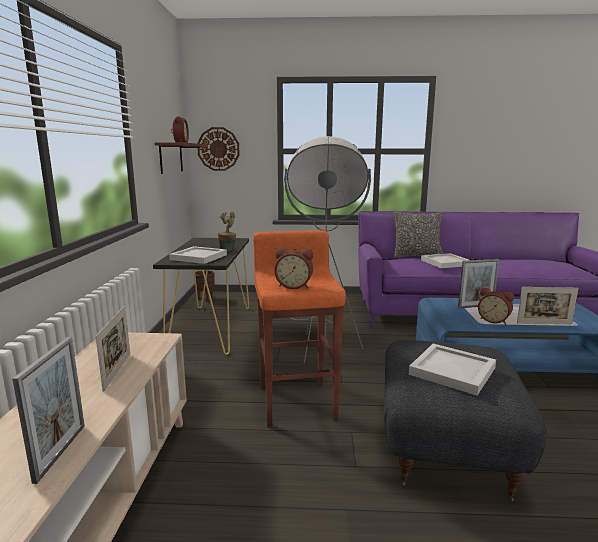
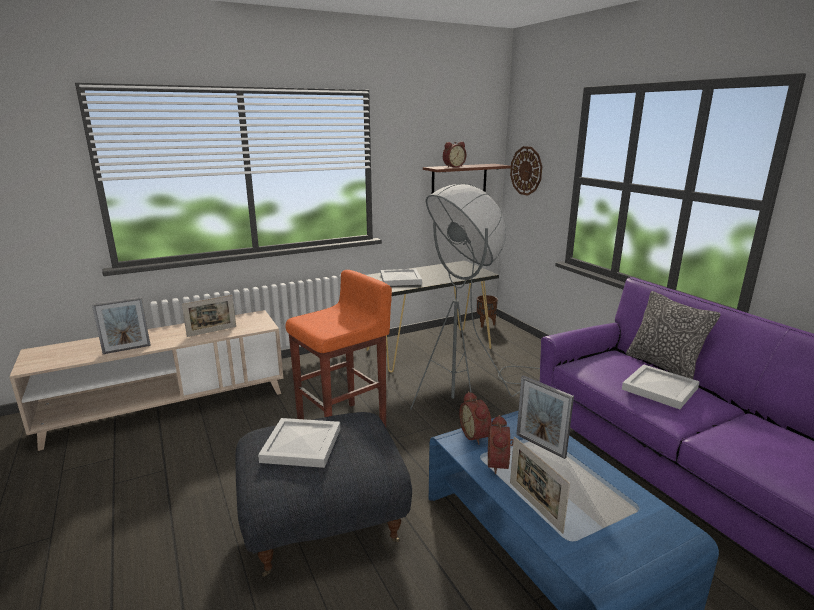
camera: 60 degrees right, 5 degrees up
potted plant [218,212,236,252] -> none
alarm clock [275,247,313,289] -> alarm clock moved to [459,391,492,445]

